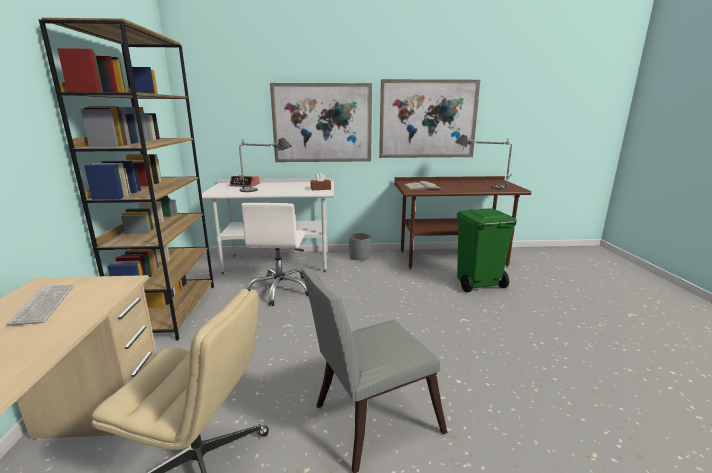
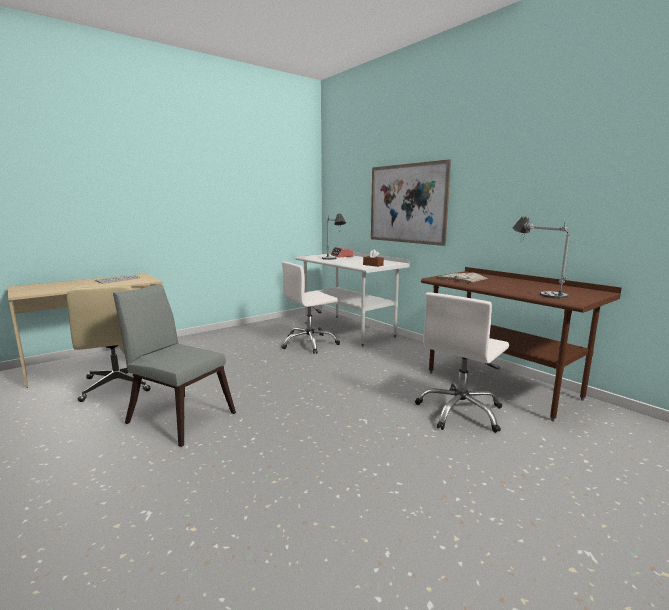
camera: 55 degrees right, 5 degrees down
brown bookcase [39,18,214,340] -> none
grey planter [349,233,371,261] -> none
picture [379,79,480,158] -> none
green trash can [457,208,517,292] -> white office chair [415,292,509,433]

